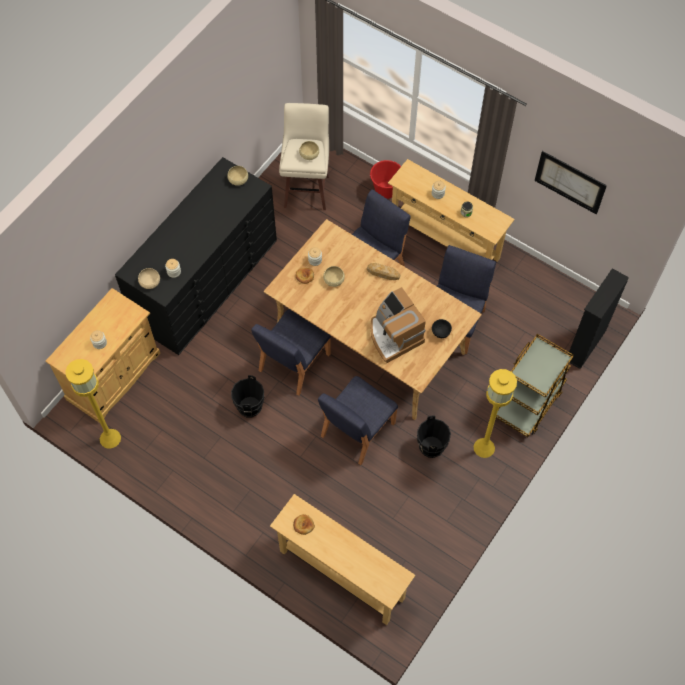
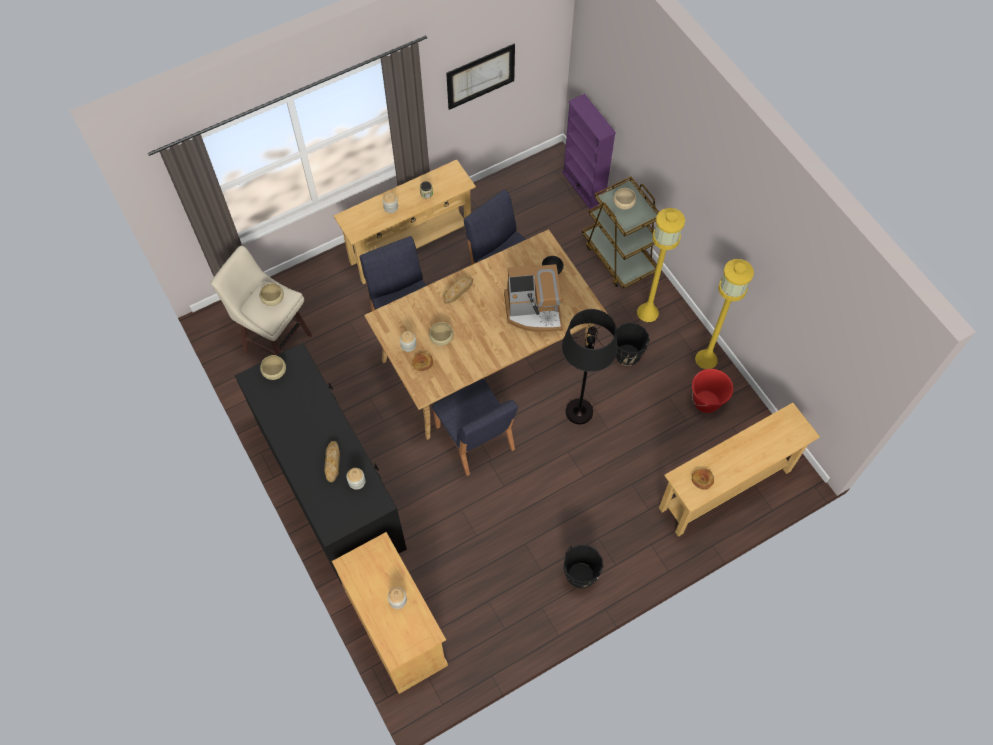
camera: 65 degrees left, 0 degrees up
yellow floor lamp [65,359,121,449] -> yellow floor lamp moved to [695,259,754,369]
beige bowl [138,268,160,289] -> beige bowl moved to [613,188,636,210]
black bucket [231,375,264,417] -> black bucket moved to [563,545,604,589]
blue chair [318,376,398,465] -> black floor lamp [562,309,618,424]
red bucket [369,160,401,199] -> red bucket moved to [692,369,733,413]
black bookcase [569,268,629,369] -> purple bookcase [562,94,616,209]
none -> bread [324,441,340,482]

